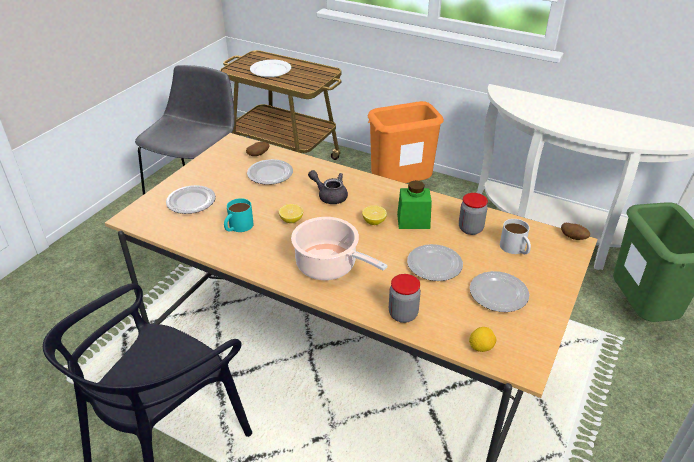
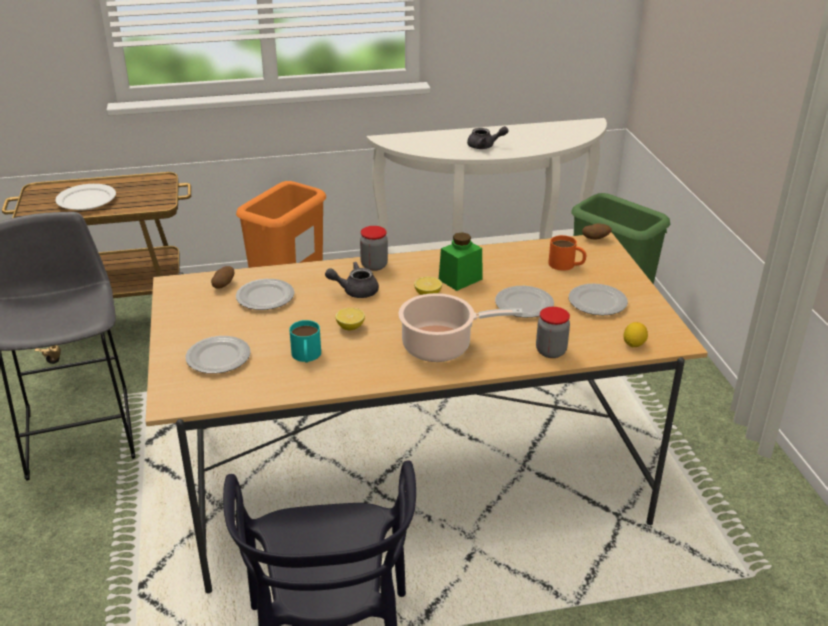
camera: 40 degrees left, 5 degrees down
jar [459,193,488,235] -> jar moved to [360,226,388,271]
white mug [500,219,531,254] -> orange mug [548,235,586,271]
none -> grey teapot [467,126,509,149]

